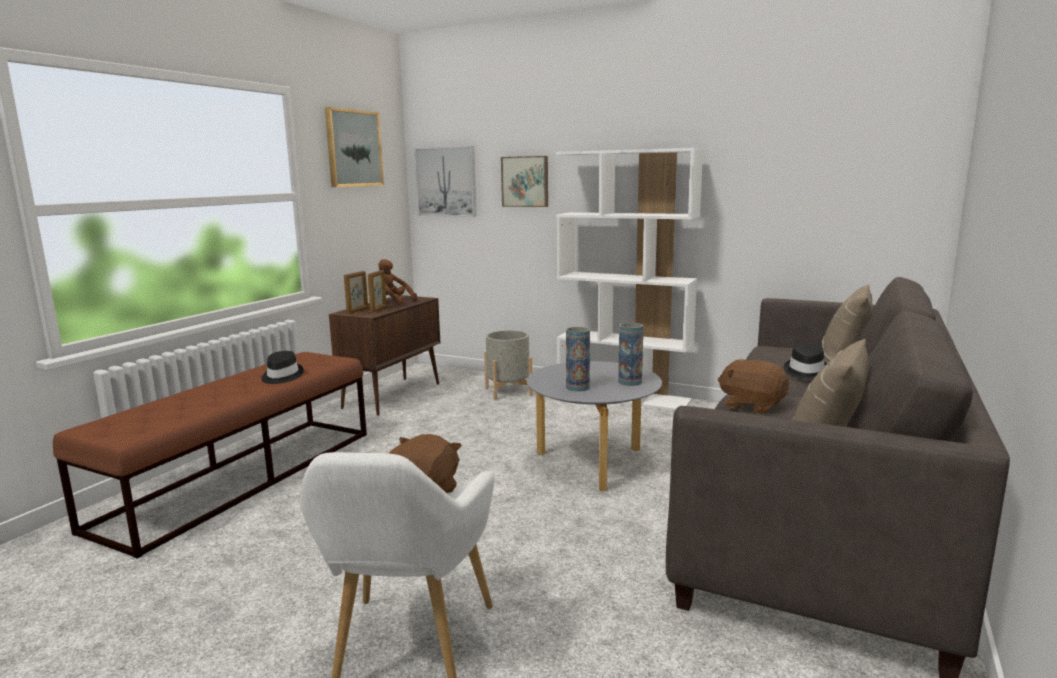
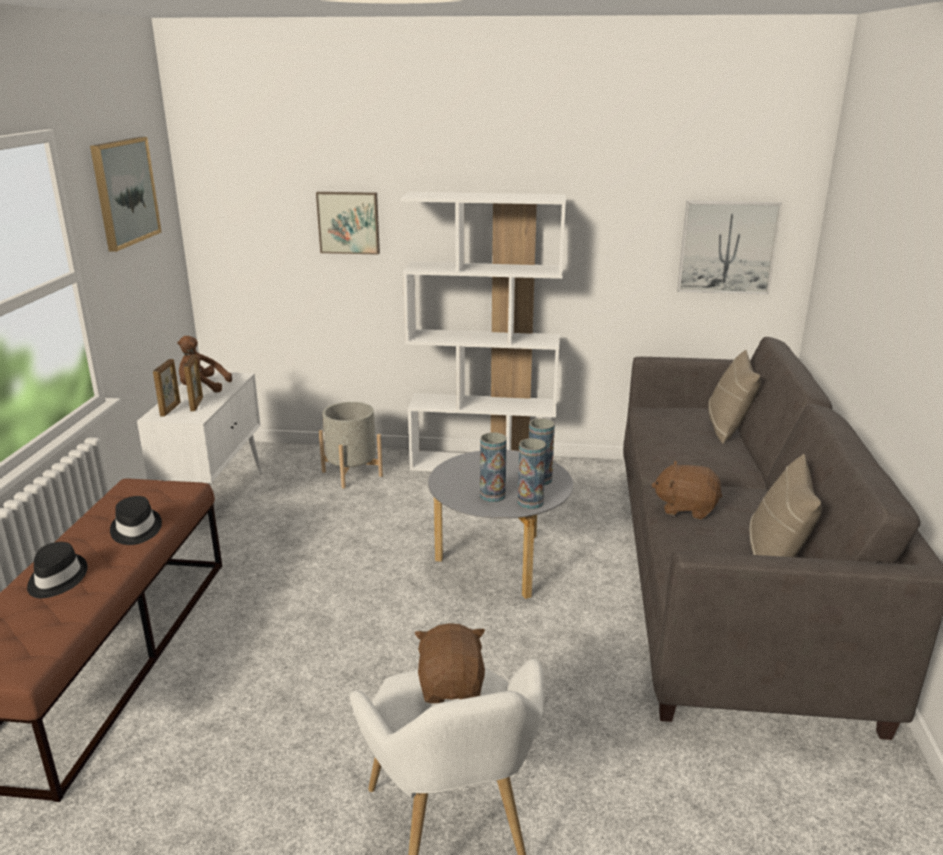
camera: 20 degrees left, 10 degrees up
brown cabinet [329,295,440,416] -> white cabinet [137,372,262,532]
picture [414,146,477,217] -> picture moved to [677,201,782,294]
black hat [783,343,827,380] -> black hat moved to [27,542,87,598]
none -> vase [518,438,546,509]

